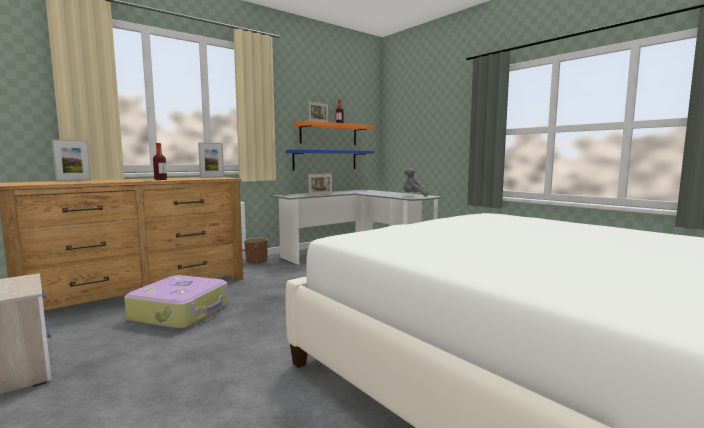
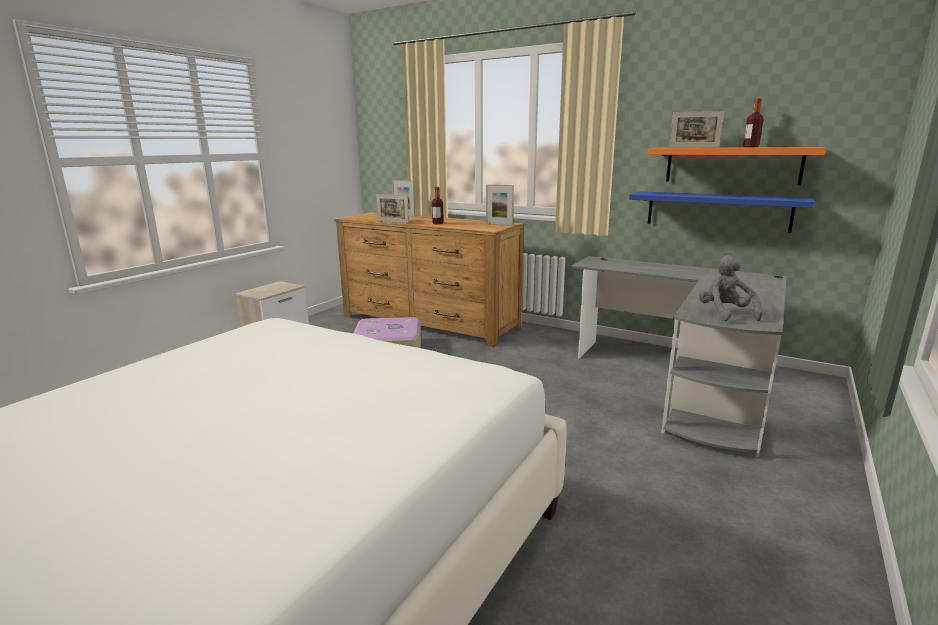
camera: 70 degrees right, 10 degrees up
brown planter [244,238,268,265] -> none
picture frame [308,174,332,196] -> picture frame moved to [376,194,409,223]

